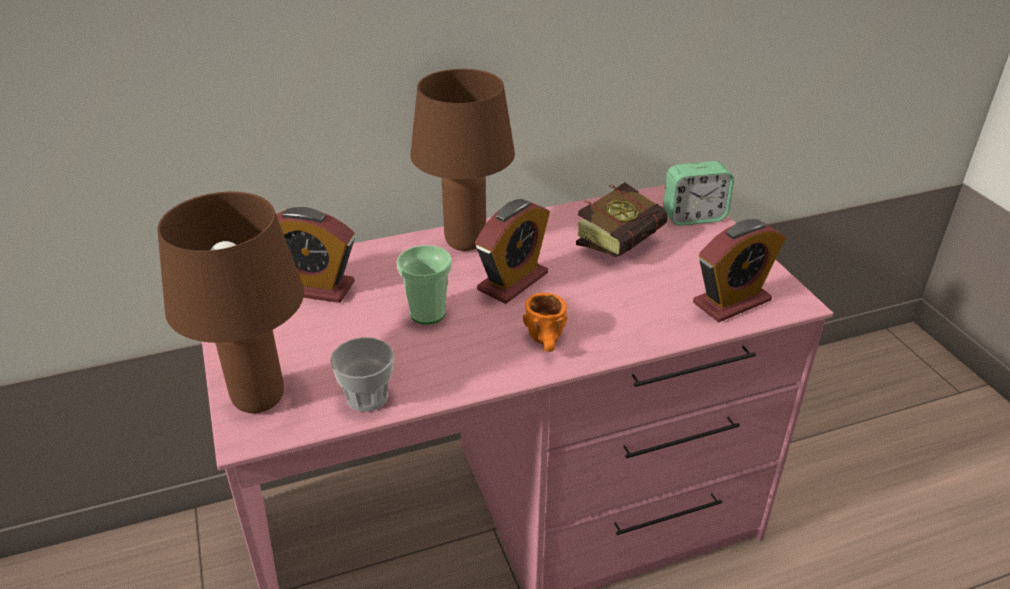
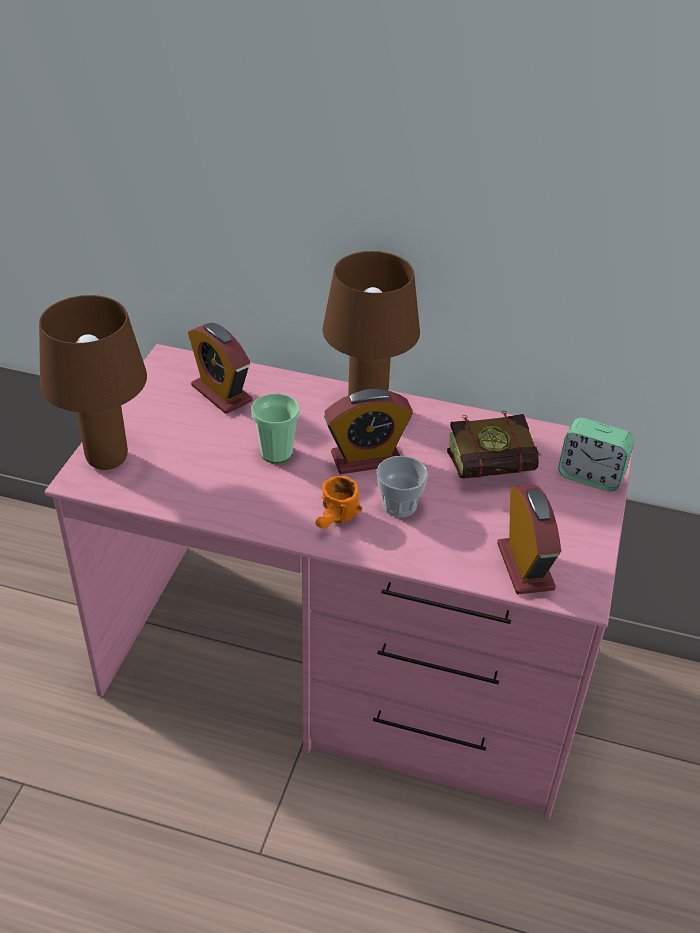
camera: 35 degrees right, 5 degrees up
cup [330,337,394,412] -> cup moved to [376,456,428,517]
alarm clock [693,219,786,322] -> alarm clock turned 105 degrees counterclockwise [497,484,561,594]

